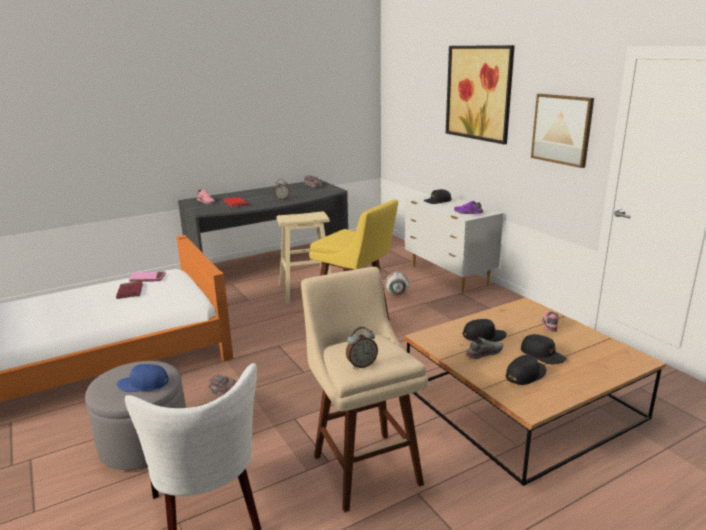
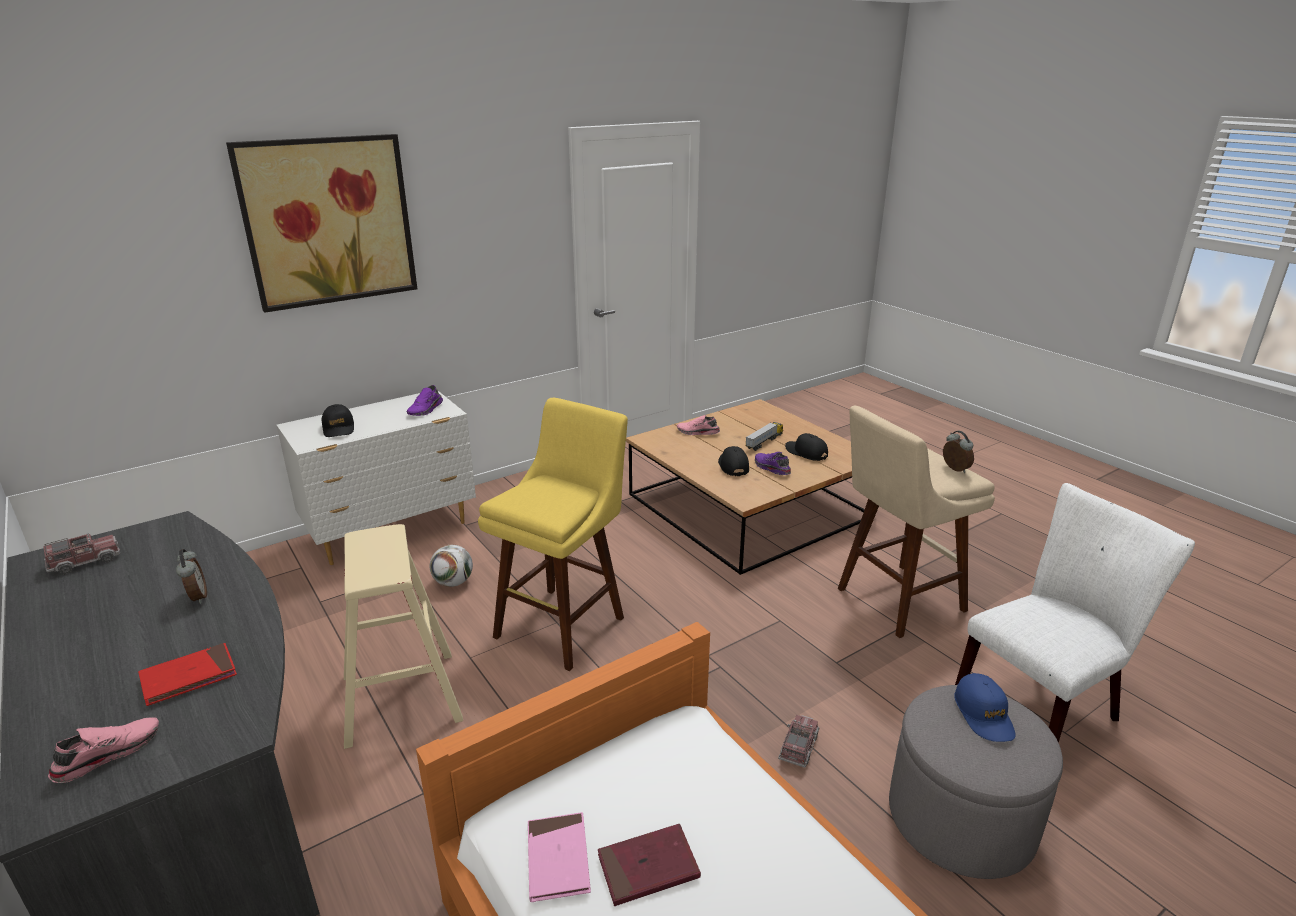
camera: 95 degrees left, 5 degrees up
grey shoe [465,337,503,359] -> purple shoe [755,452,791,475]
black cap [521,334,567,364] -> toy truck [745,422,783,451]
picture [531,94,594,168] -> none

